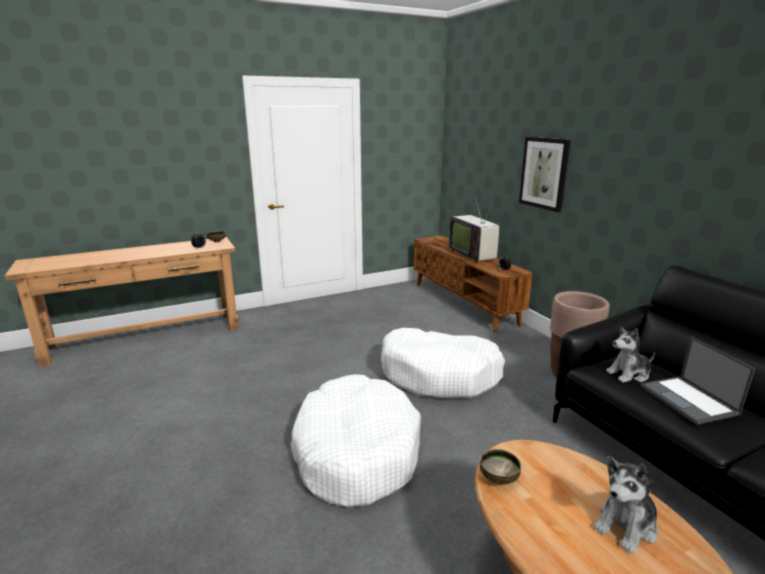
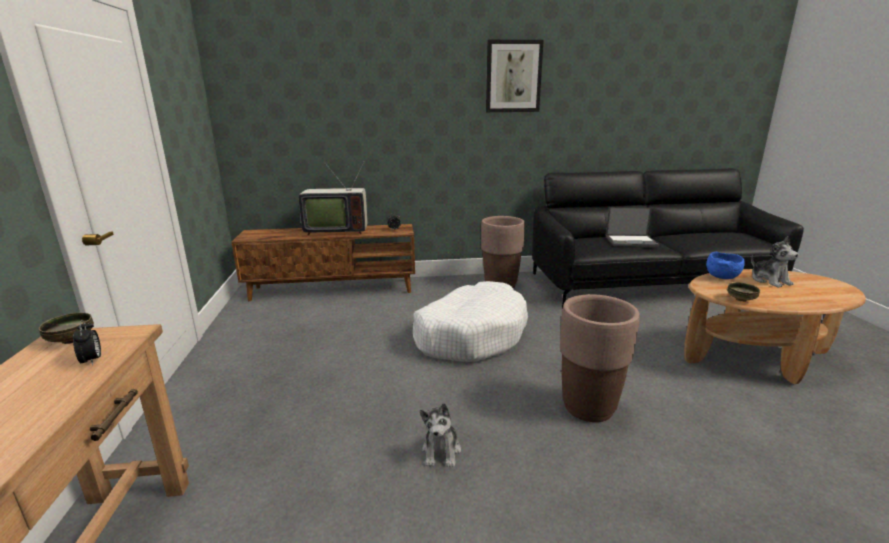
camera: 70 degrees left, 0 degrees up
white dog bed [291,374,421,508] -> brown planter [560,294,640,422]
picture [519,137,571,212] -> picture moved to [486,40,544,112]
plush toy [606,327,655,383] -> plush toy moved to [420,403,461,467]
none -> blue bowl [706,252,745,279]

